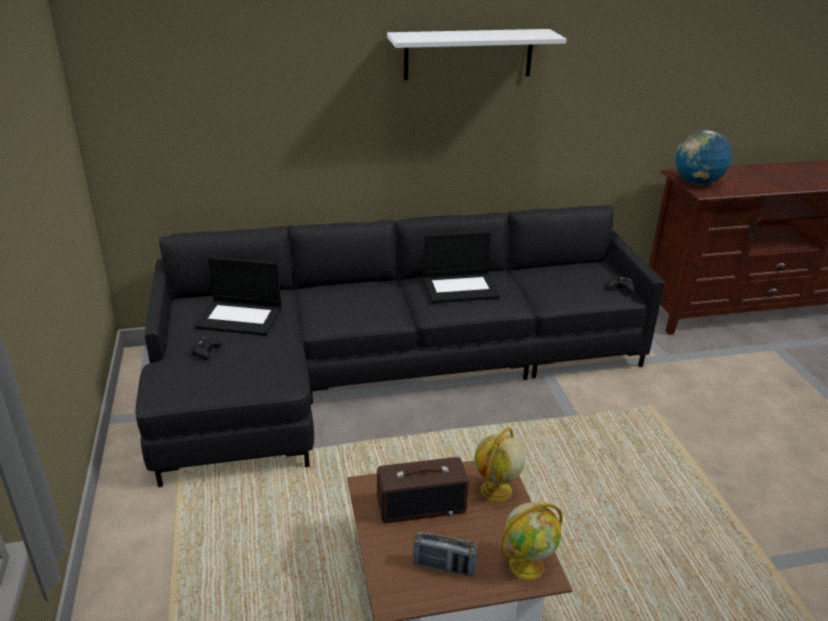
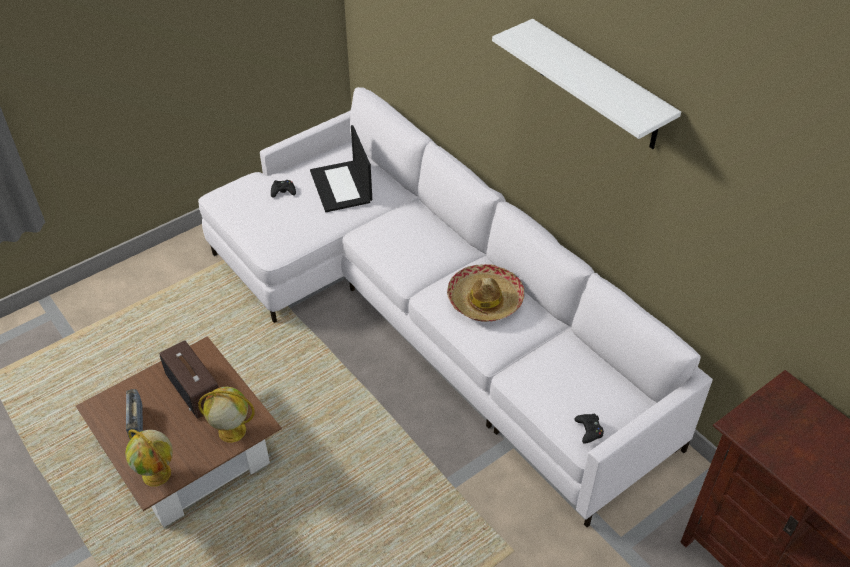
camera: 65 degrees right, 15 degrees up
black sofa [136,205,665,487] -> white sofa [198,87,713,527]
laptop [423,231,500,303] -> hat [447,264,524,322]
globe [675,130,732,185] -> none

